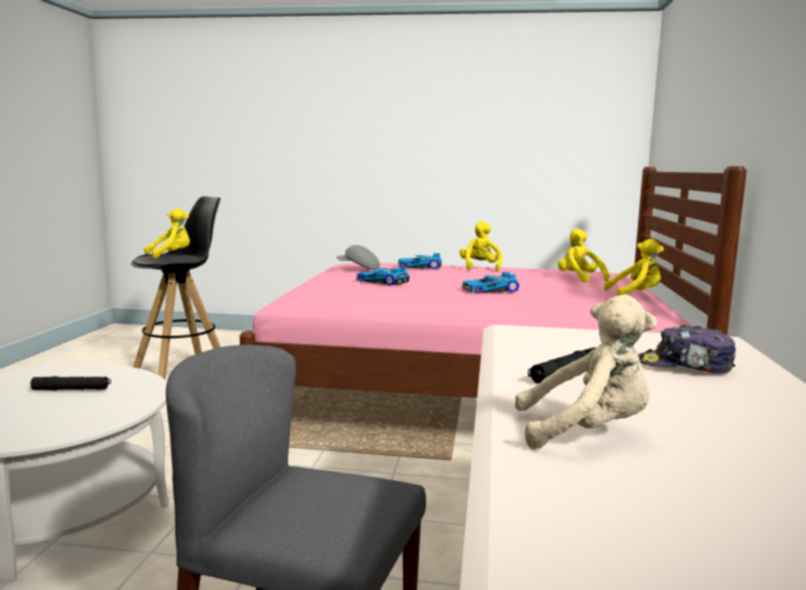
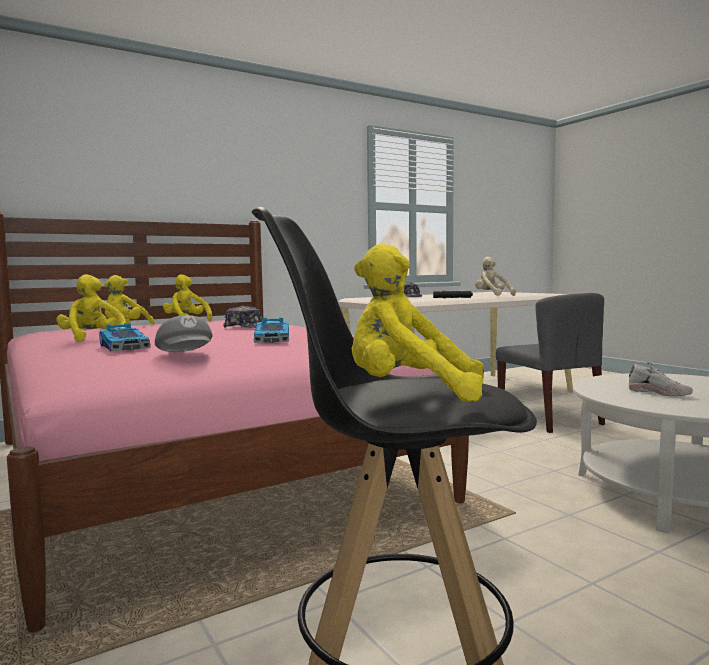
camera: 130 degrees left, 5 degrees down
black flashlight [31,376,111,390] -> white shoe [629,362,693,397]
yellow plush toy [459,221,503,272] -> yellow plush toy turned 90 degrees clockwise [57,274,126,342]
toy car [462,272,519,294] -> cap [224,306,262,328]

